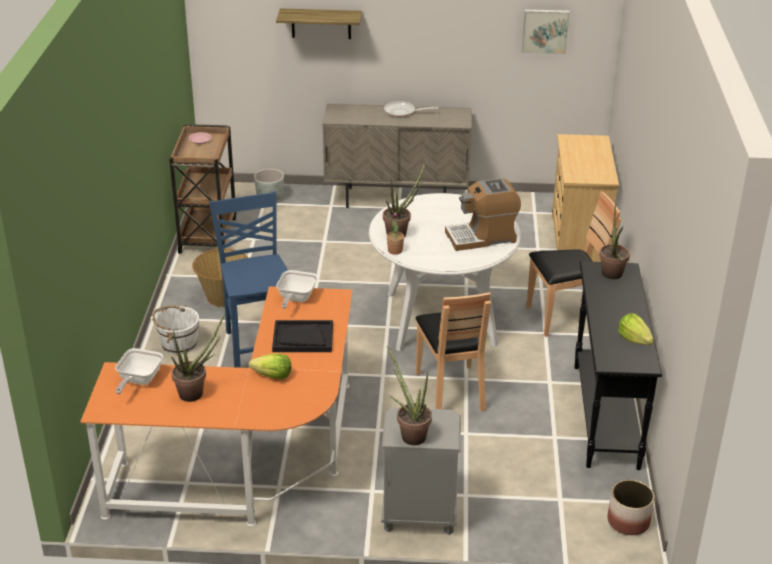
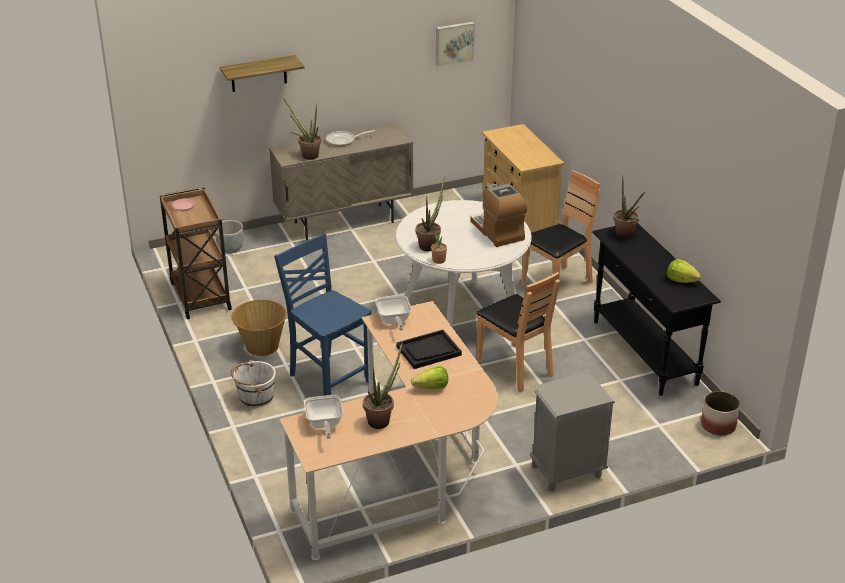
camera: 25 degrees left, 0 degrees up
orange desk [80,286,353,526] -> beige desk [280,301,498,560]
potted plant [387,346,432,445] -> potted plant moved to [283,98,321,160]
coffee machine [445,178,521,251] -> coffee machine turned 105 degrees clockwise [470,184,527,247]

